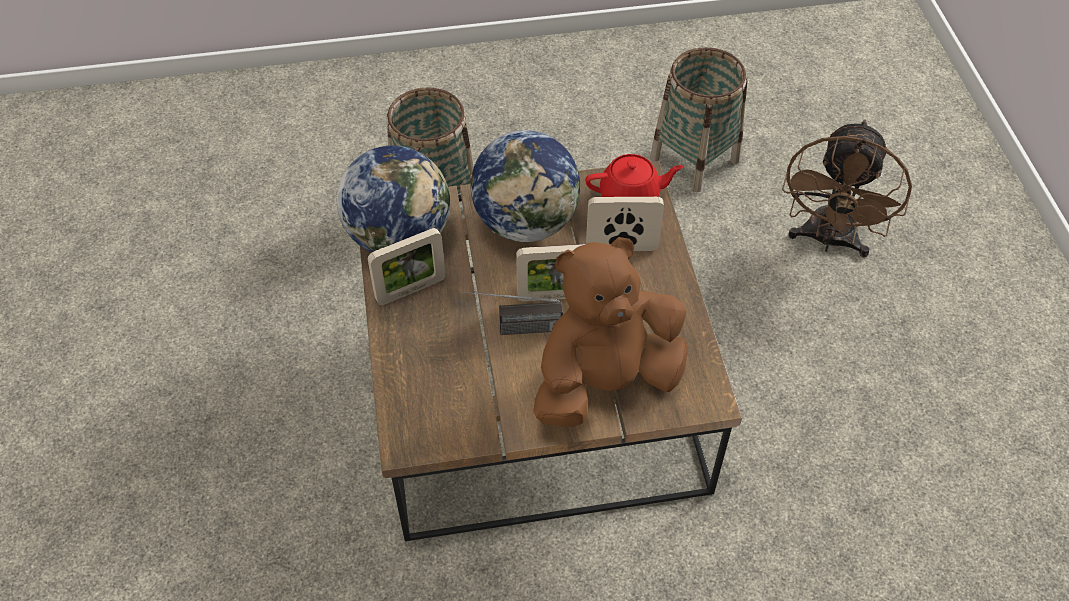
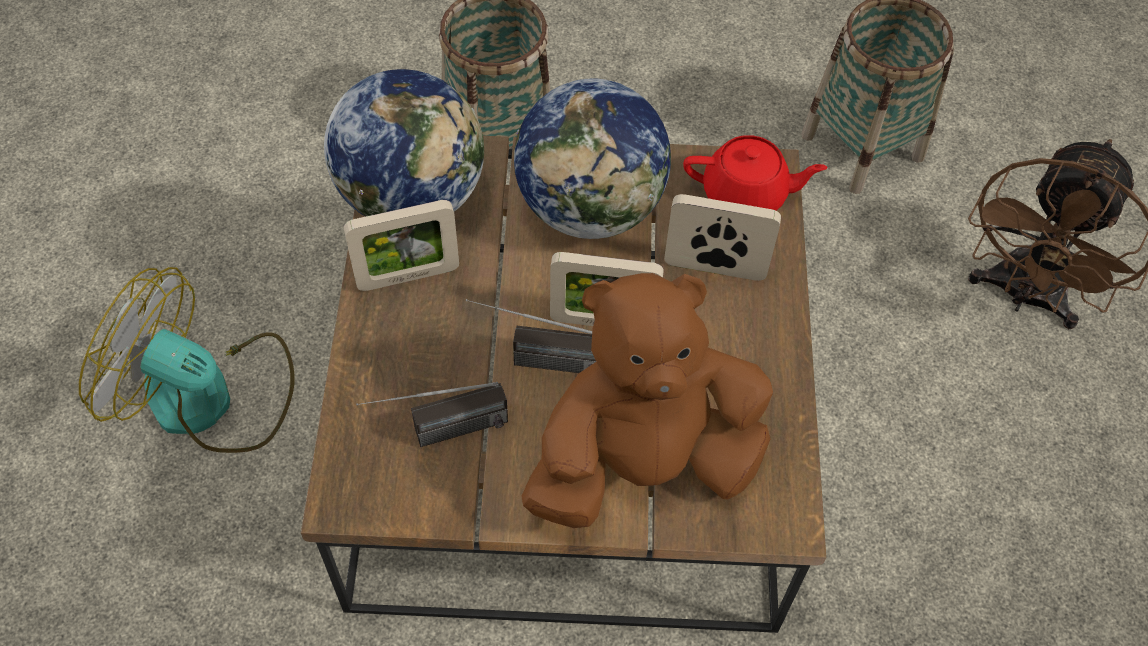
camera: 10 degrees right, 5 degrees up
none -> fan [79,267,295,453]
none -> radio [356,382,508,447]

